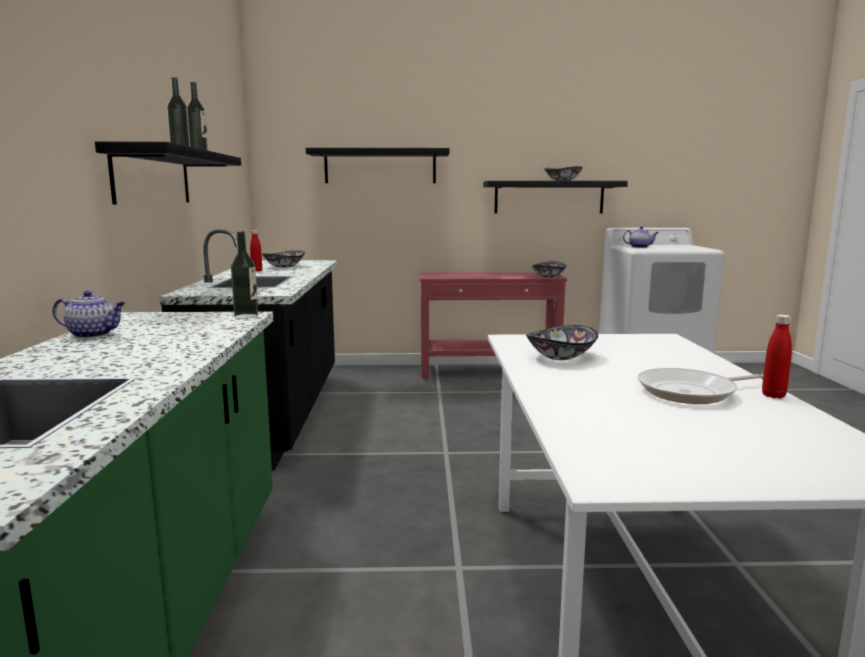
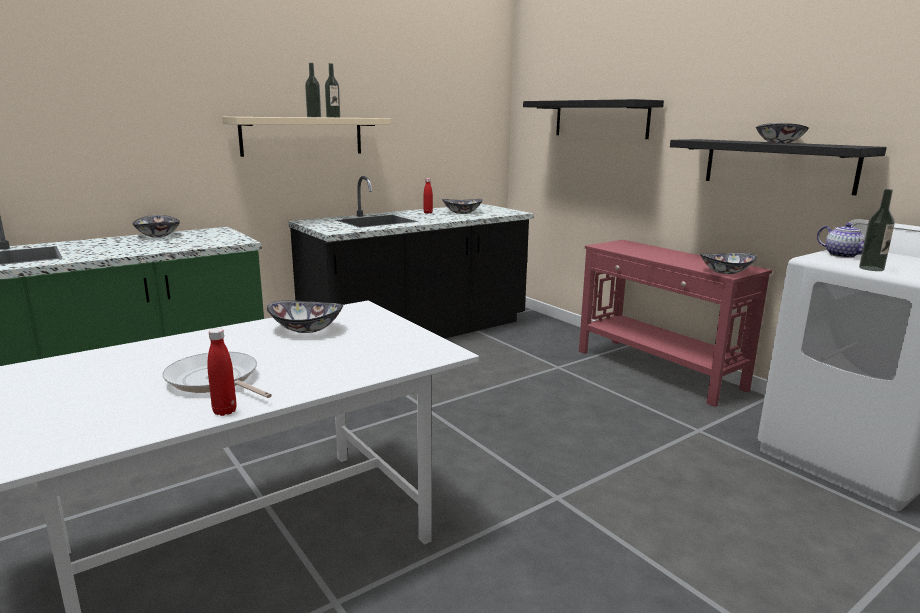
camera: 55 degrees right, 5 degrees up
teapot [52,291,125,338] -> bowl [133,215,180,238]
black shelf [95,141,241,205] -> beige shelf [222,117,391,157]
bottle [231,231,258,319] -> bottle moved to [859,189,895,271]

